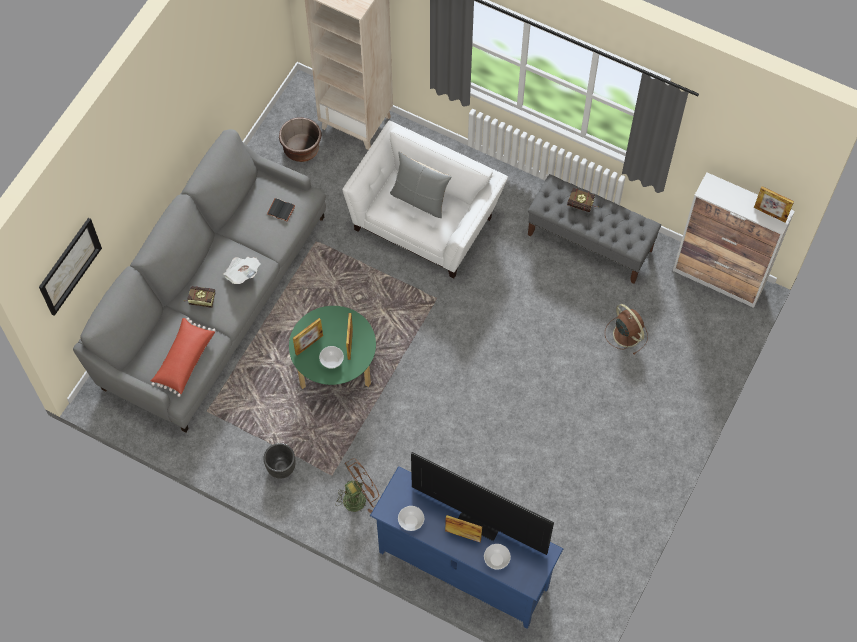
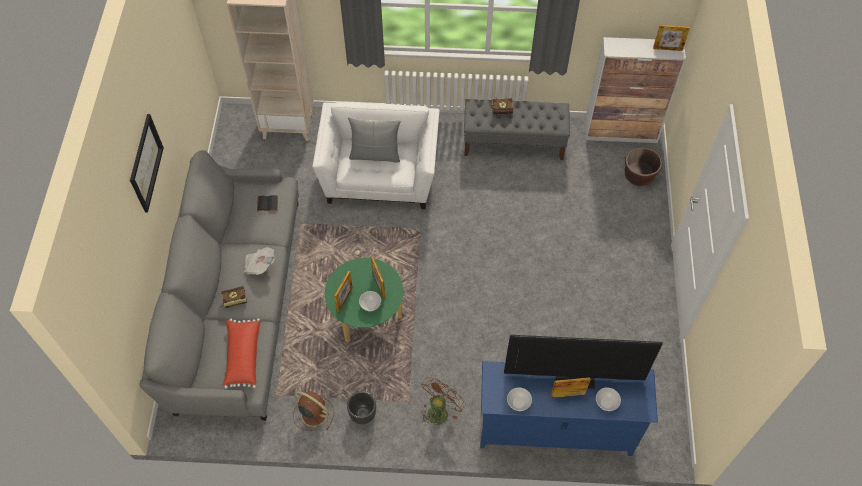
camera: 25 degrees left, 5 degrees down
picture [39,218,102,316] -> picture moved to [130,114,164,212]
brown planter [279,117,322,162] -> brown planter moved to [625,147,662,186]
brown fan [605,304,648,355] -> brown fan moved to [293,391,334,431]

